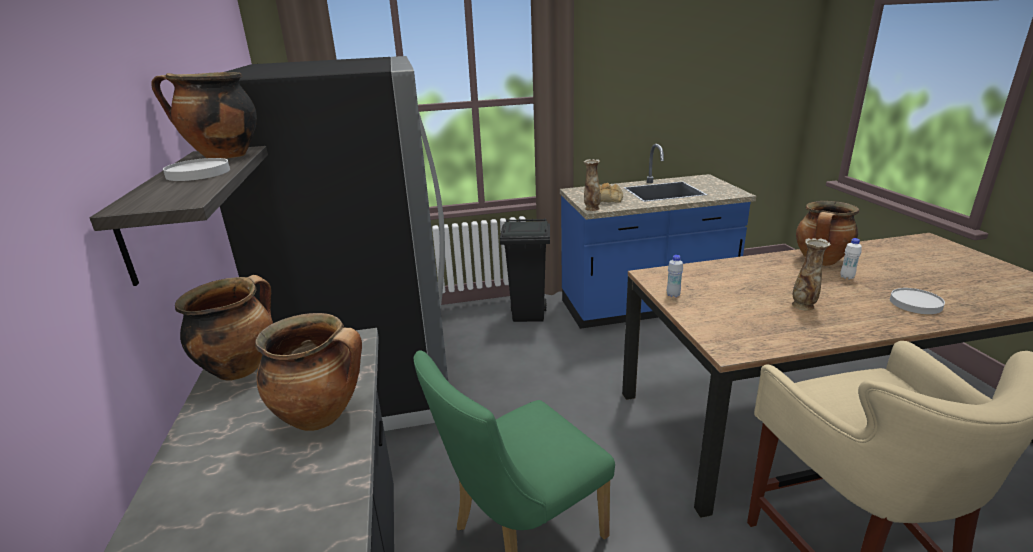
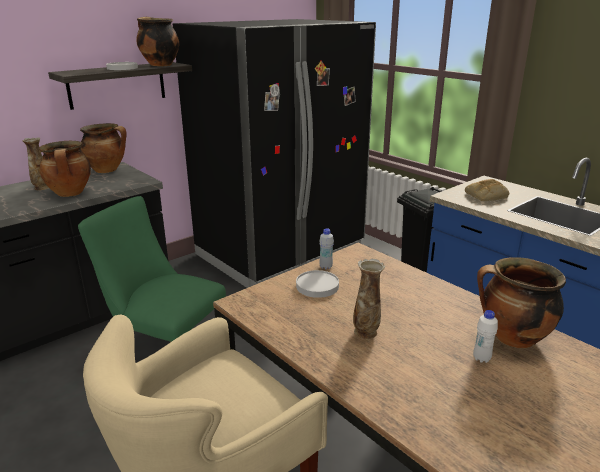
camera: 60 degrees right, 0 degrees up
vase [584,159,601,211] -> vase moved to [22,138,49,190]
white plate [890,288,945,314] -> white plate moved to [296,270,339,298]

